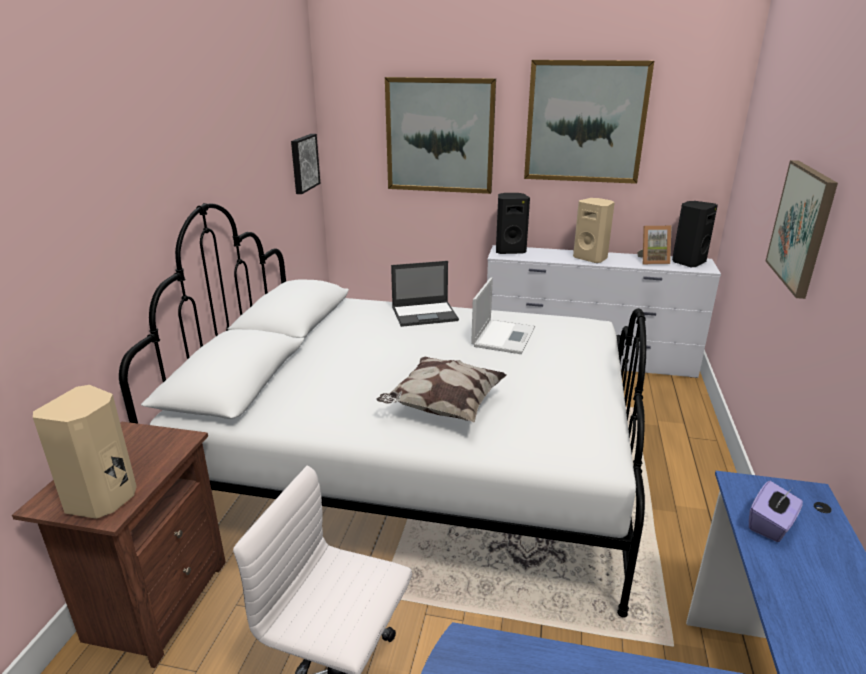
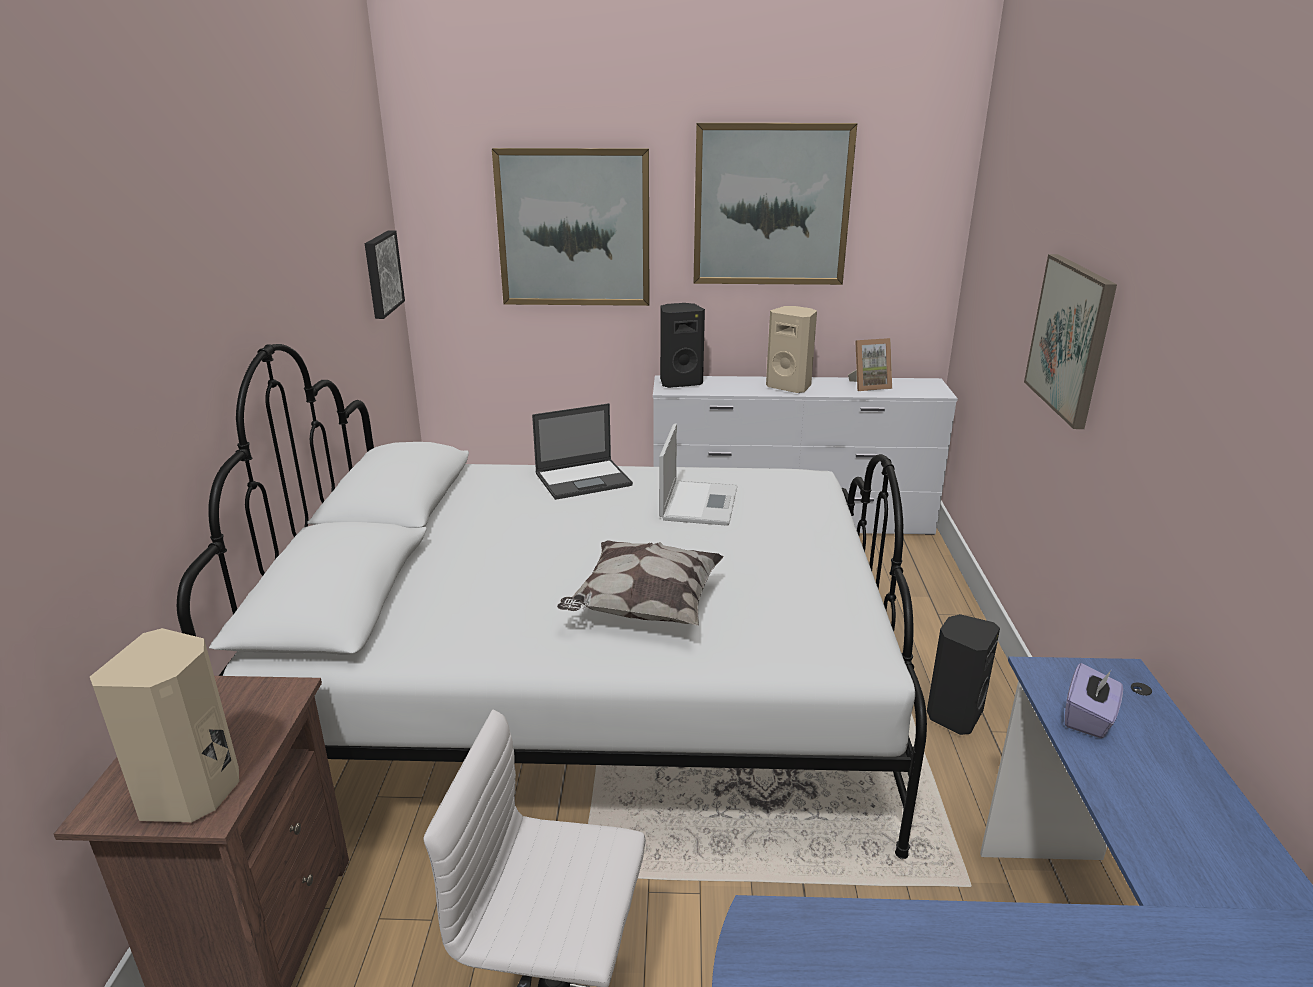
camera: 10 degrees left, 0 degrees up
black speaker [672,201,718,268] -> black speaker moved to [927,614,1000,735]

